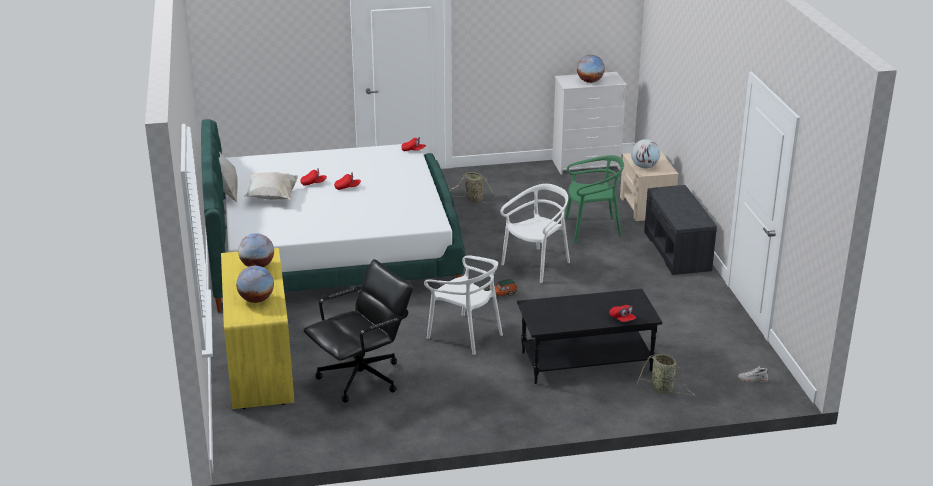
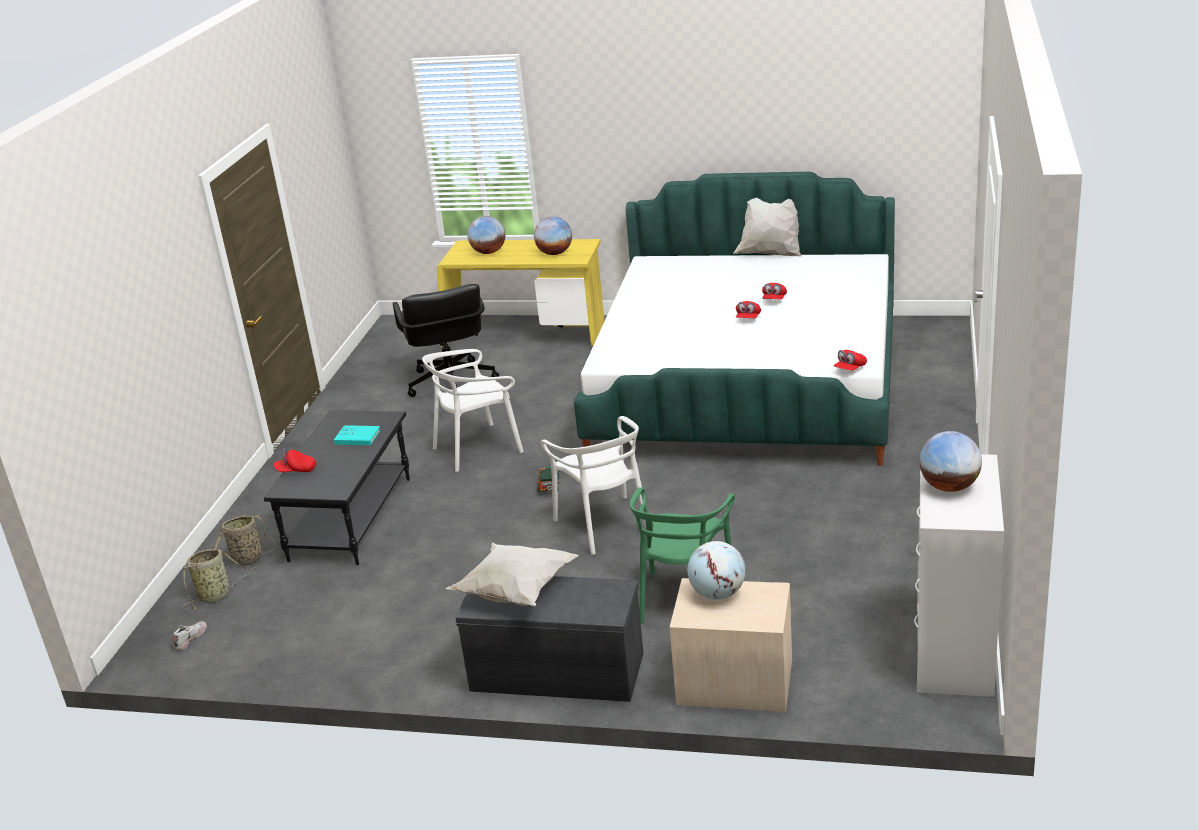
camera: 115 degrees right, 0 degrees up
white pillow [244,172,298,200] -> white pillow moved to [445,543,578,606]
basket [450,172,494,203] -> basket moved to [183,549,256,609]
none -> turquoise book [334,425,381,445]

